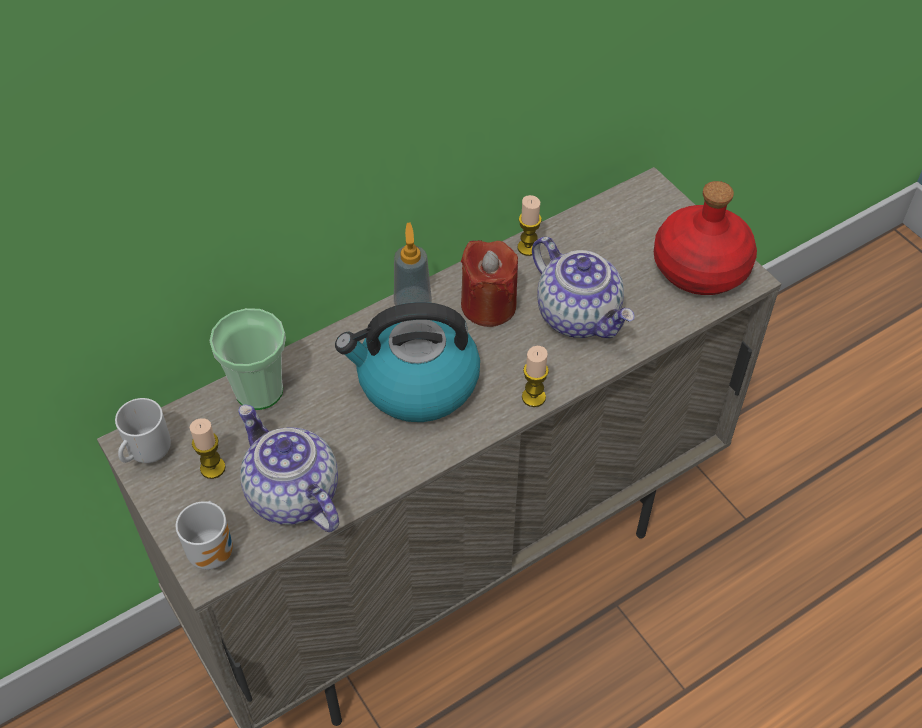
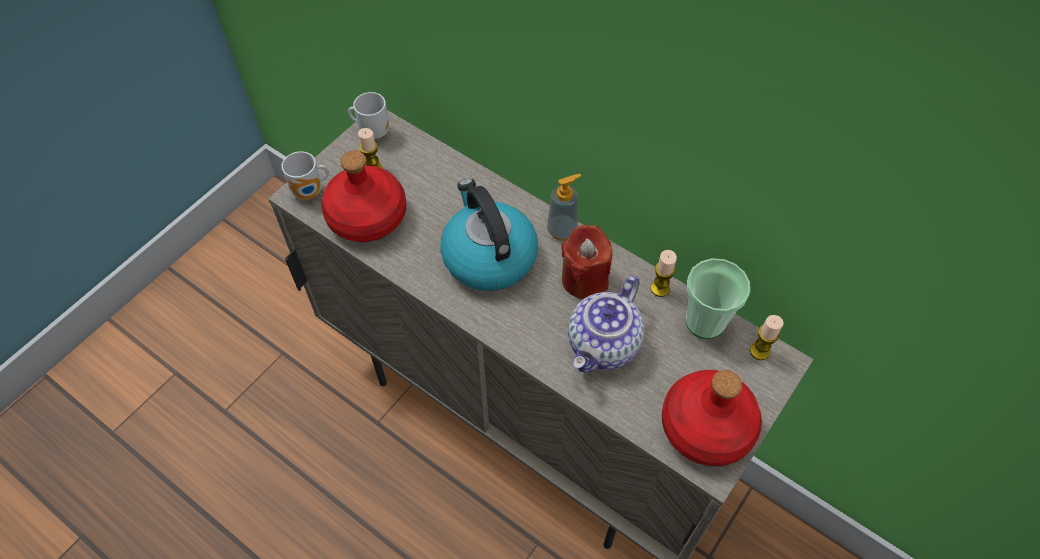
camera: 70 degrees right, 5 degrees up
cup [210,308,286,410] -> cup moved to [686,258,750,339]
teapot [238,404,339,532] -> red bottle [321,151,406,242]
candle [522,346,549,407] -> candle moved to [750,315,784,360]

